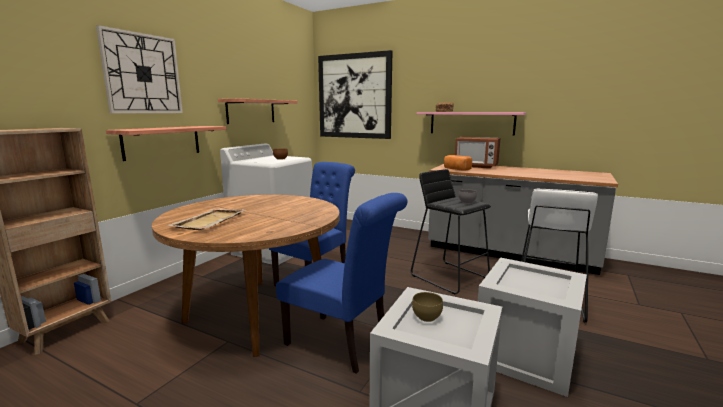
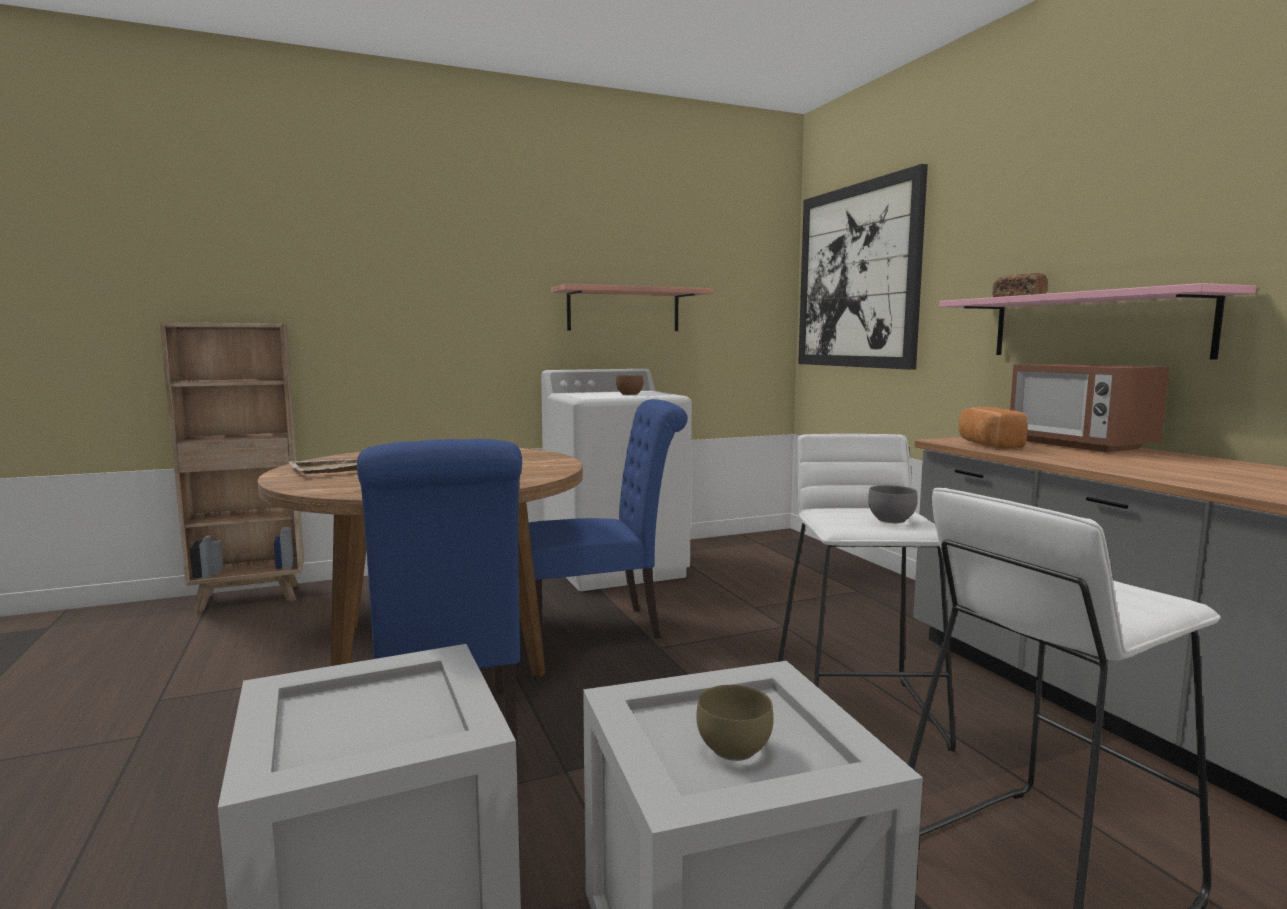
camera: 40 degrees right, 5 degrees down
wall clock [96,25,183,114] -> none
shelf [106,126,226,161] -> none
black stool [411,169,491,294] -> white stool [778,434,956,751]
brown bowl [412,292,443,322] -> brown bowl moved to [696,685,773,761]

